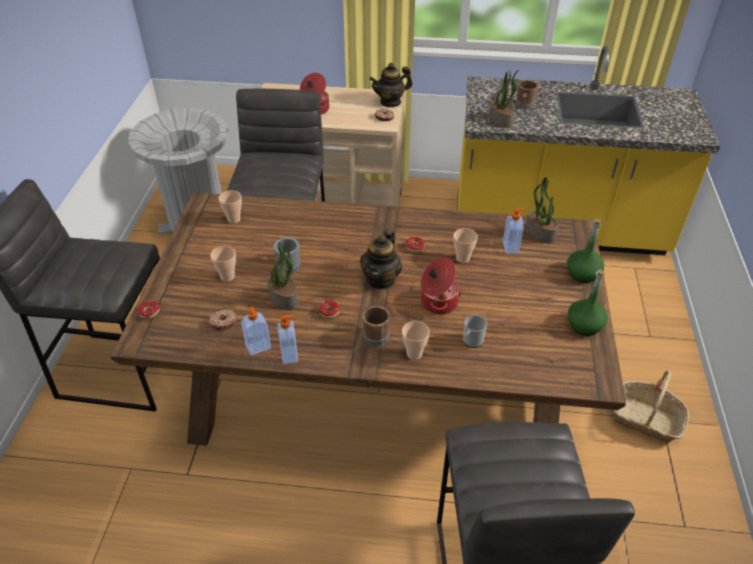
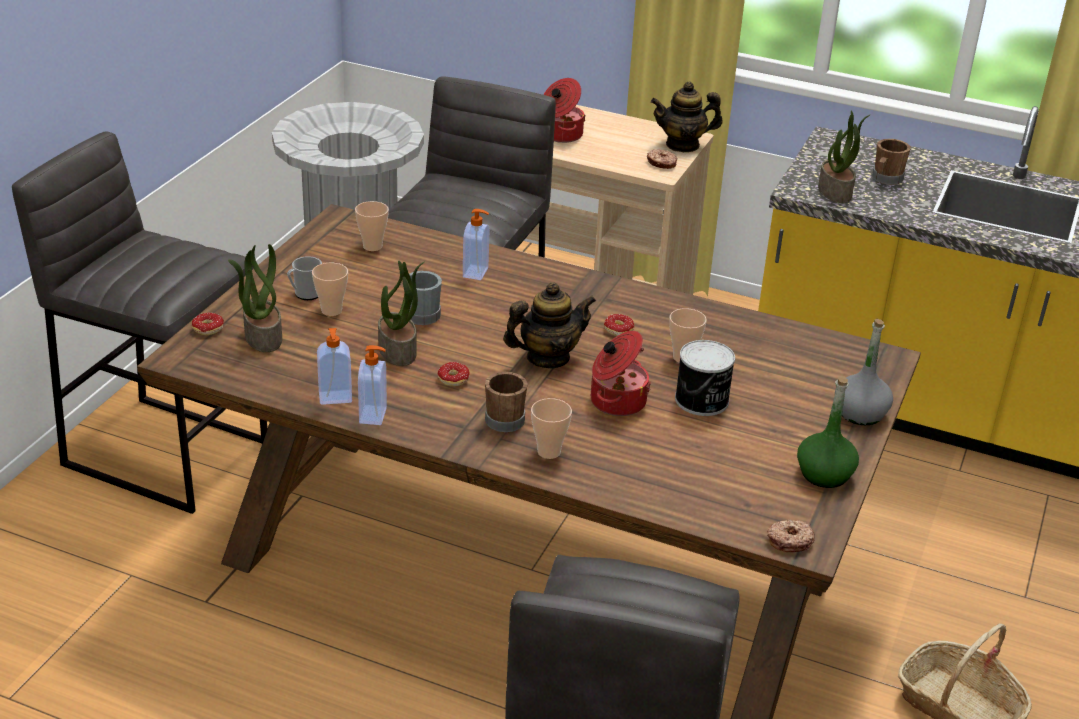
camera: 15 degrees right, 10 degrees down
donut [208,309,237,331] -> donut moved to [767,519,815,552]
teapot [360,229,402,290] -> teapot turned 150 degrees counterclockwise [503,282,596,368]
mug [463,315,487,348] -> mug moved to [287,256,322,300]
soap dispenser [503,208,526,254] -> soap dispenser moved to [463,209,489,280]
potted plant [525,177,558,244] -> potted plant moved to [228,244,282,352]
green bottle [567,219,604,283] -> grey bottle [835,319,893,425]
none -> can [675,340,735,416]

